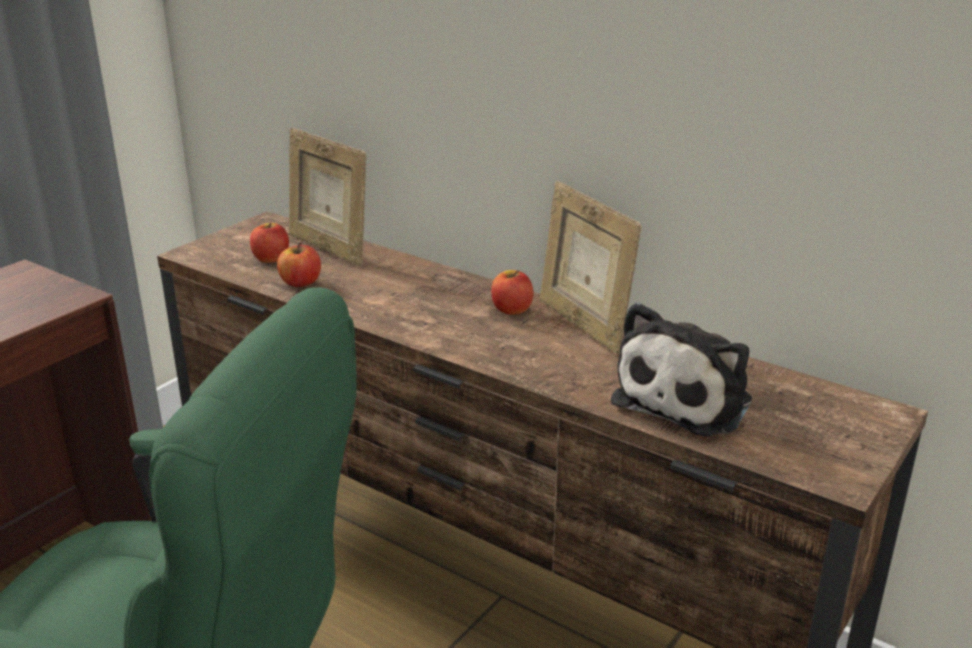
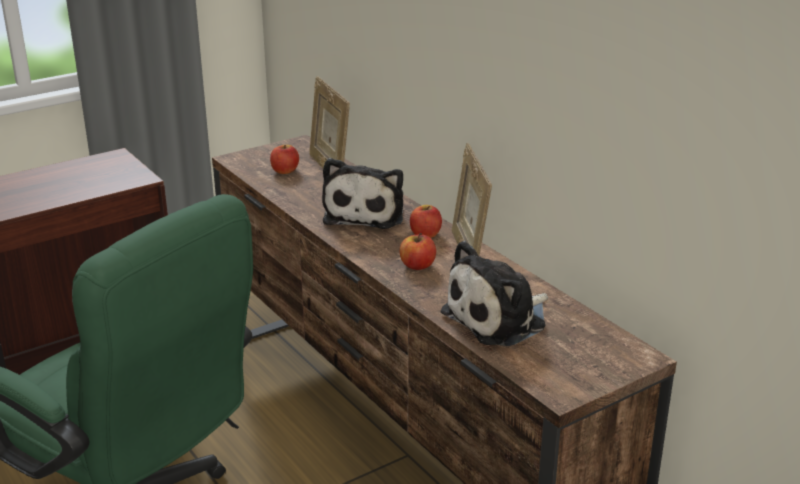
camera: 20 degrees right, 0 degrees up
apple [277,243,321,287] -> apple moved to [400,233,436,270]
none -> plush toy [322,158,403,229]

